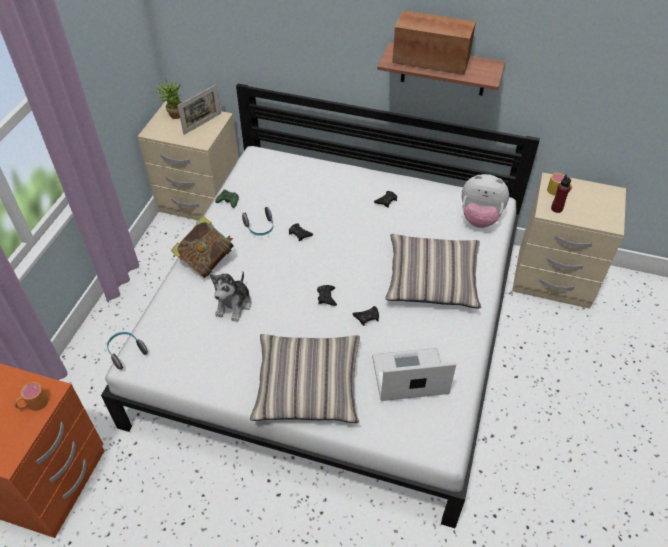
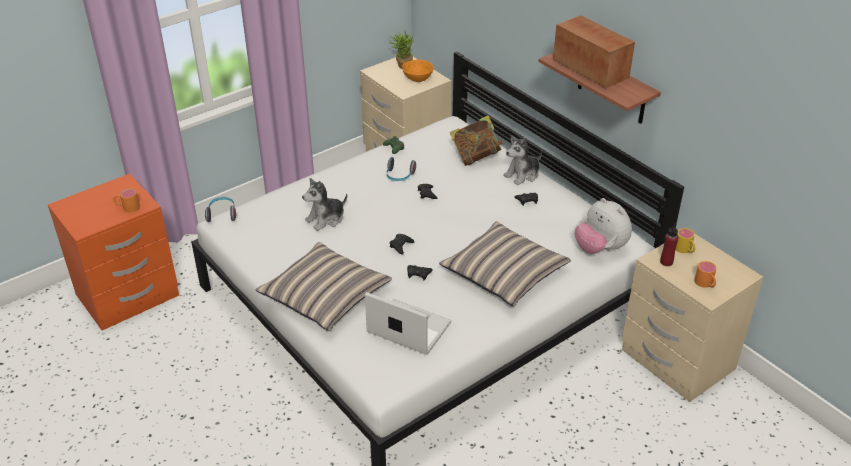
camera: 35 degrees right, 10 degrees down
book [171,216,234,278] -> book moved to [450,115,504,166]
picture frame [178,84,221,135] -> orange bowl [402,59,434,82]
none -> plush toy [503,135,542,185]
none -> orange mug [694,261,716,288]

